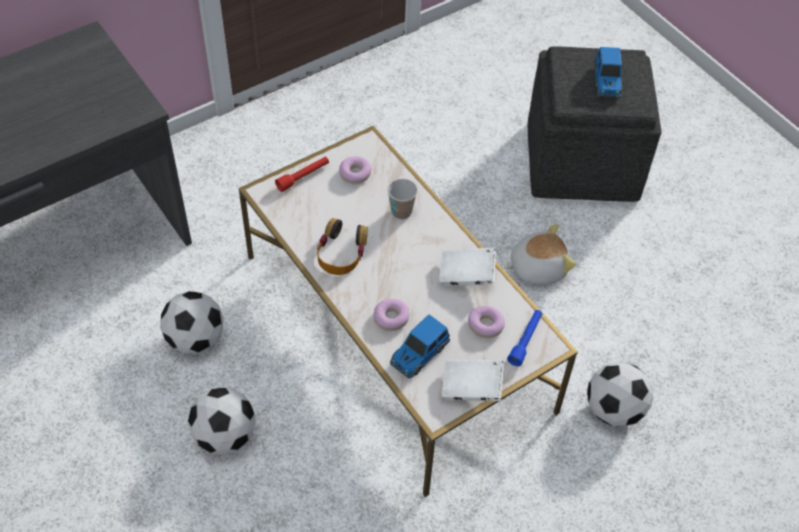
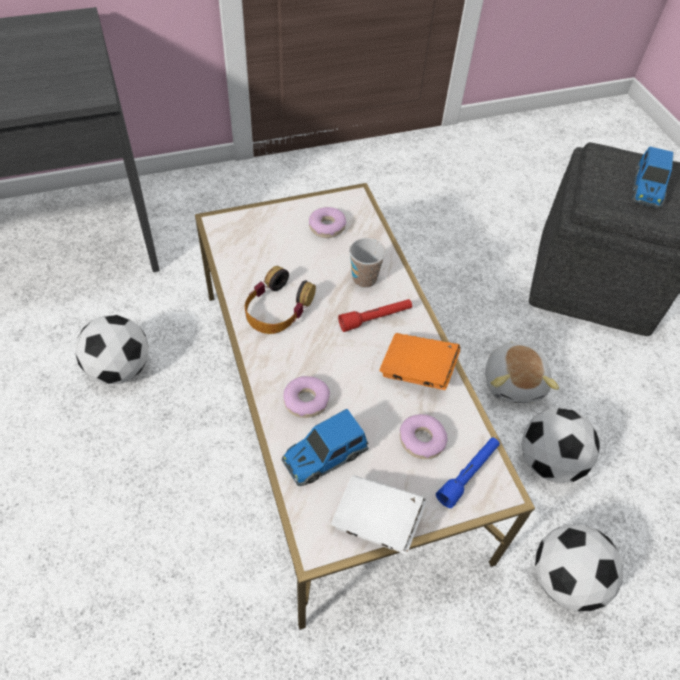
camera: 15 degrees right, 0 degrees up
football [188,387,255,454] -> football moved to [521,408,600,483]
red flashlight [275,157,329,192] -> red flashlight moved to [338,299,412,332]
white book [439,247,496,286] -> orange book [379,333,460,390]
plush toy [505,224,576,285] -> plush toy turned 90 degrees clockwise [485,341,559,403]

